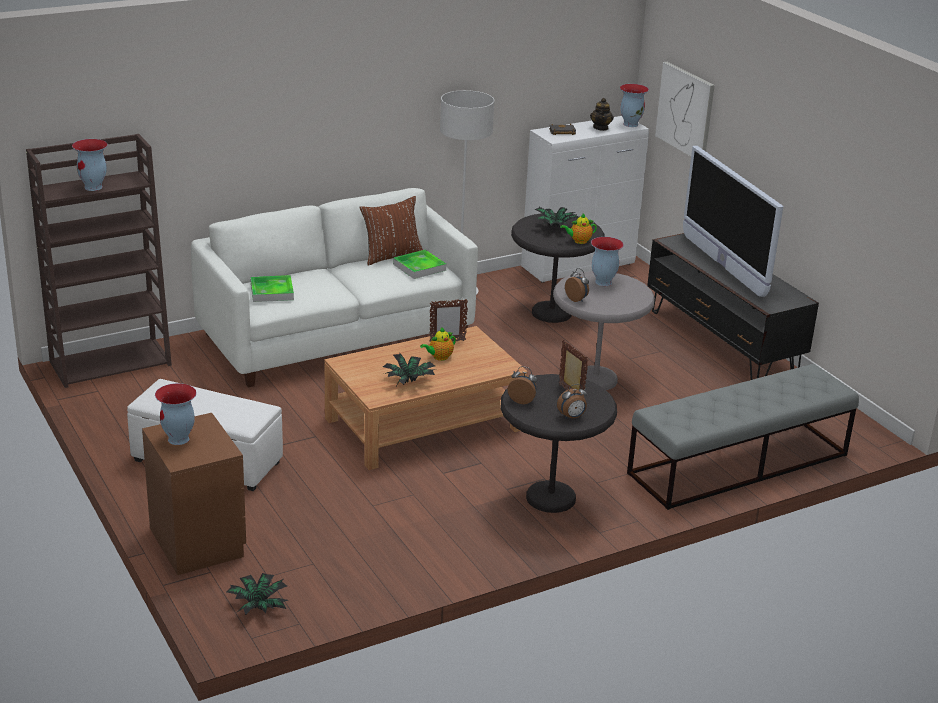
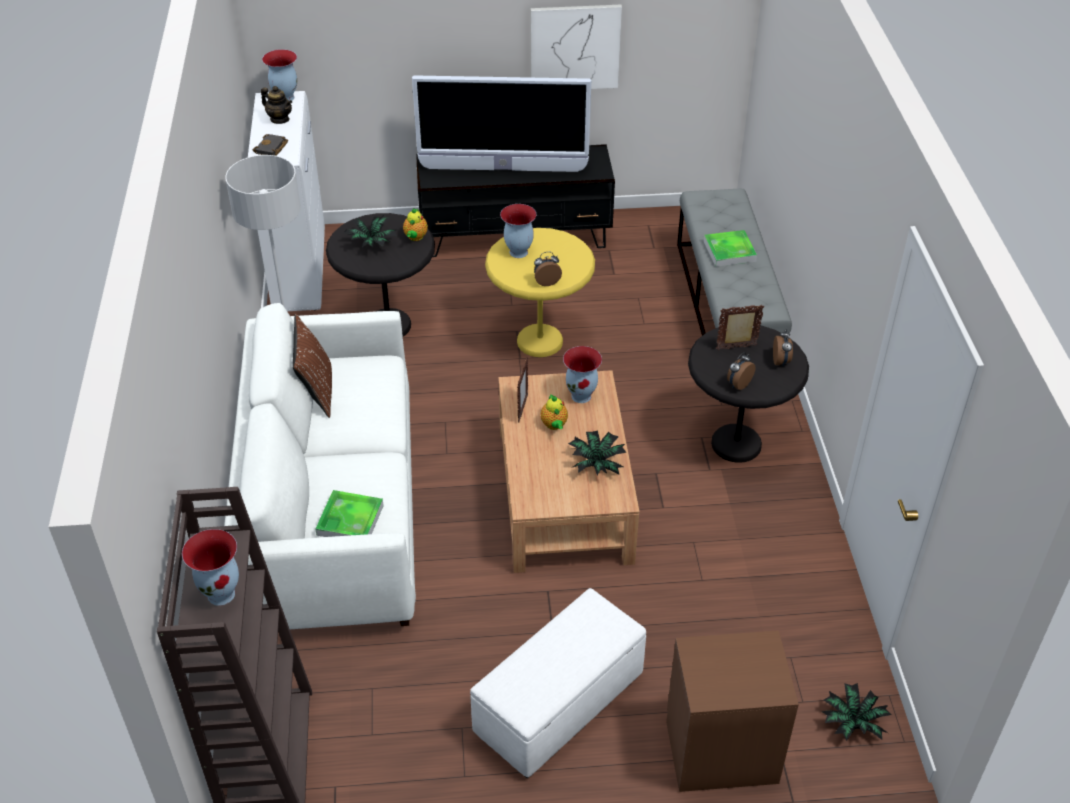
camera: 65 degrees left, 15 degrees up
vase [155,383,197,445] -> vase moved to [563,346,602,403]
tray [393,250,446,279] -> tray moved to [704,230,757,267]
grey side table [553,271,655,390] -> yellow side table [485,228,595,357]
picture [655,62,715,156] -> picture moved to [531,4,622,89]

